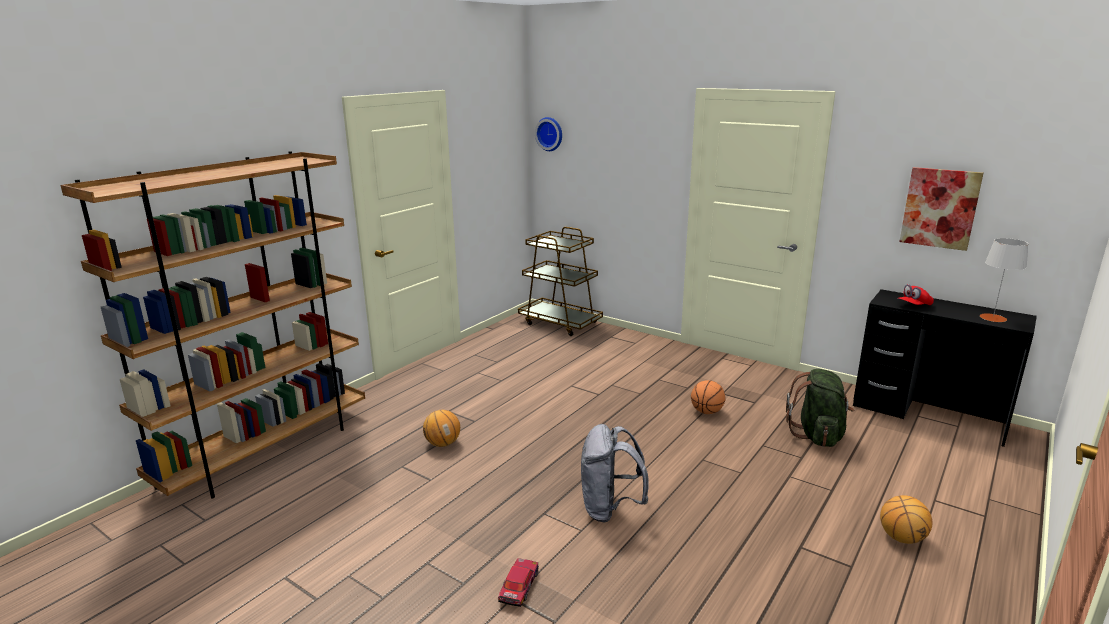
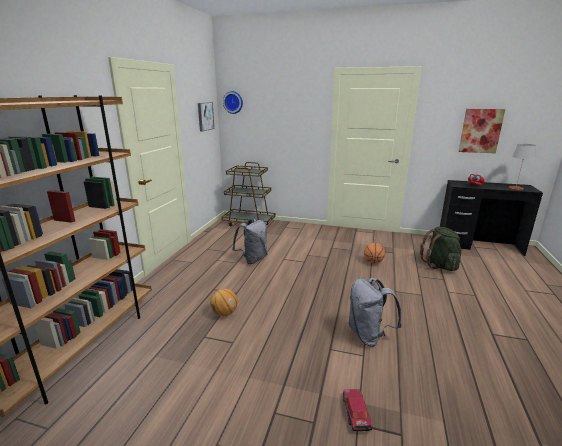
camera: 20 degrees left, 0 degrees up
basketball [880,495,932,544] -> none
none -> picture [198,102,214,132]
none -> grey backpack [232,219,268,264]

